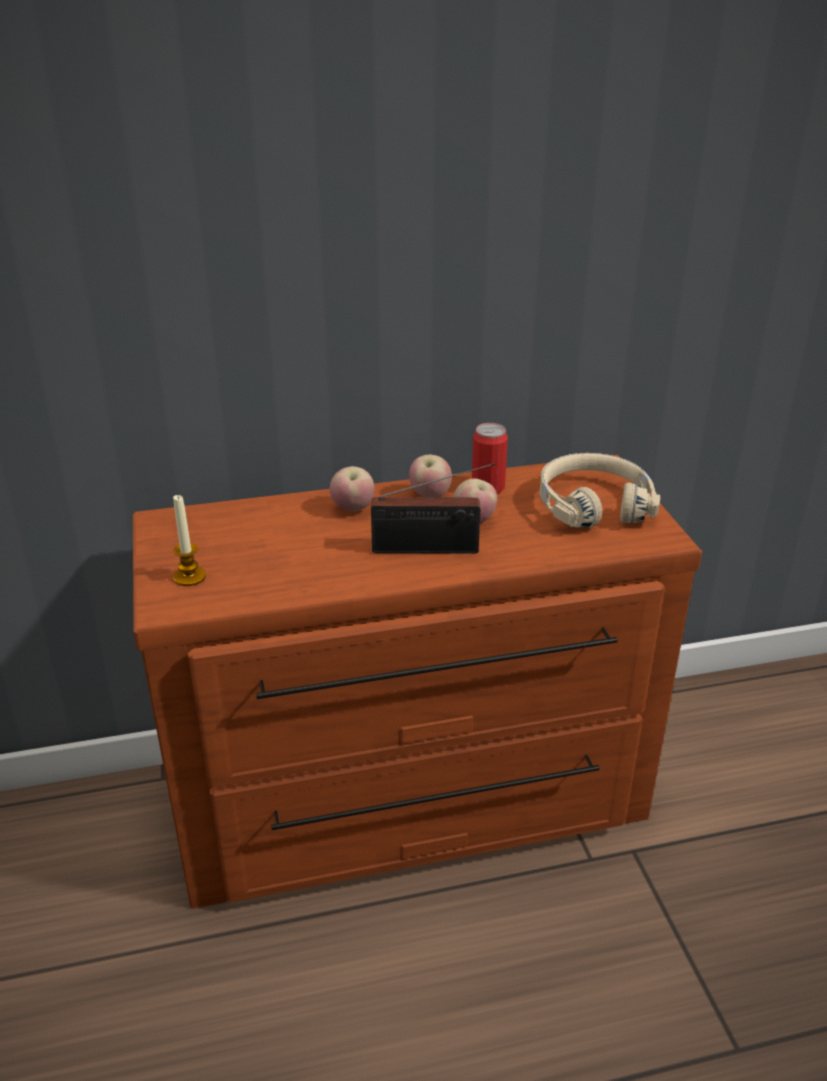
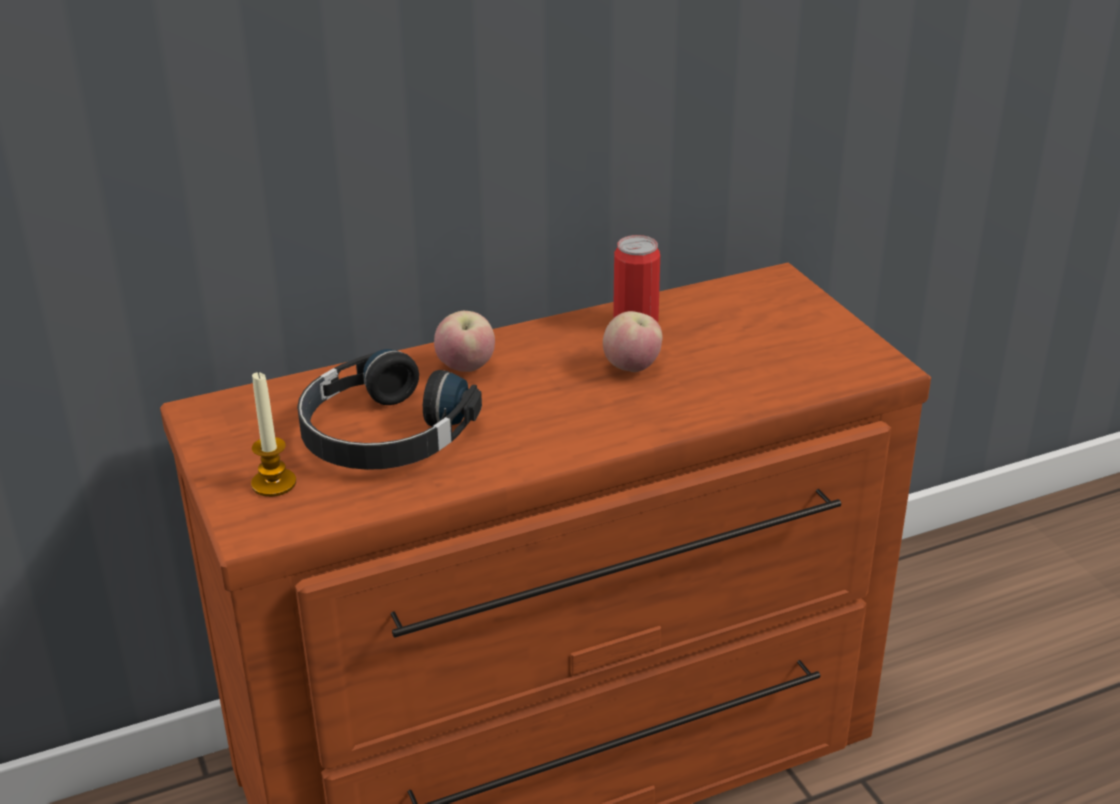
camera: 10 degrees left, 0 degrees up
radio [371,463,495,554] -> none
apple [409,455,452,497] -> none
beige headphones [540,453,660,528] -> none
none -> black headphones [297,349,482,470]

